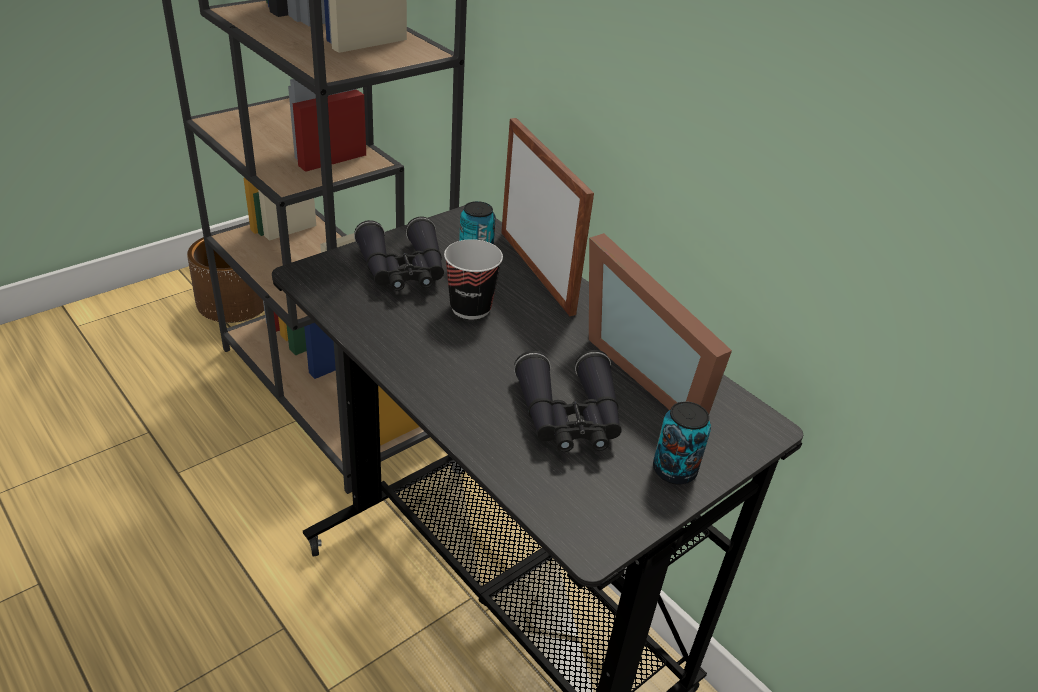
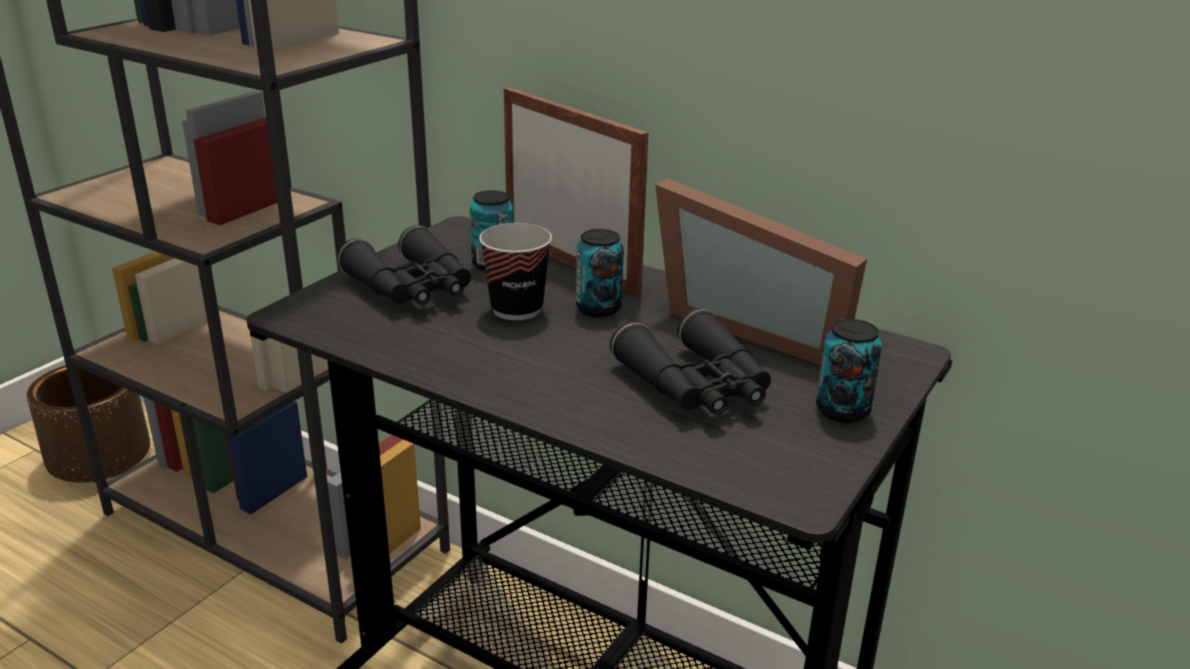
camera: 15 degrees left, 10 degrees down
none -> can [576,229,624,317]

